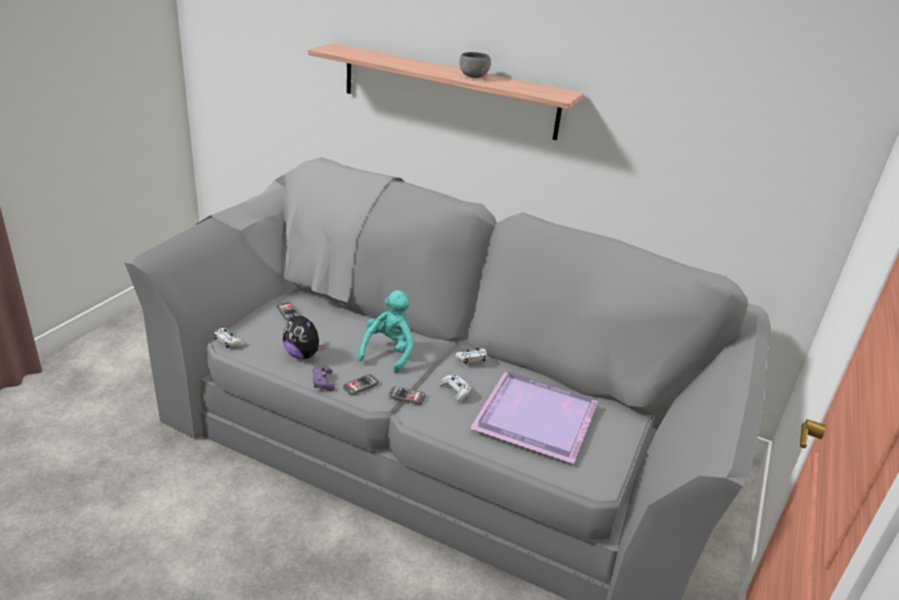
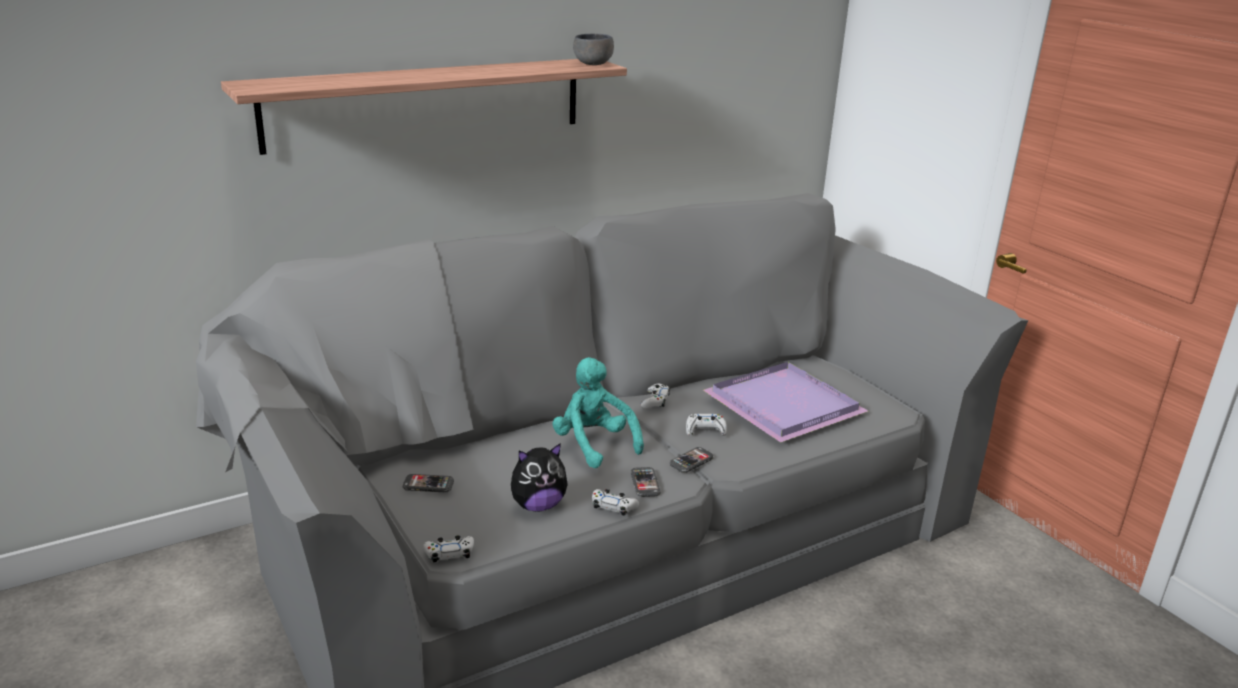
camera: 55 degrees left, 5 degrees down
purple game controller [313,365,335,391] -> white game controller [592,489,639,516]
grey bowl [459,52,491,78] -> grey bowl moved to [573,33,614,65]

